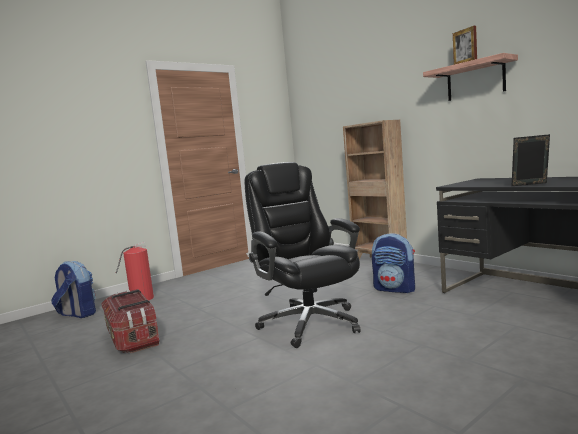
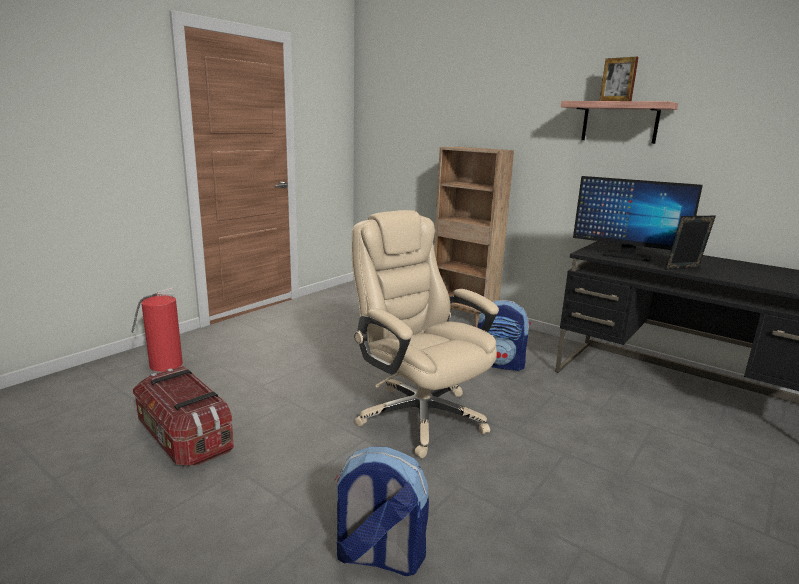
camera: 15 degrees left, 10 degrees up
backpack [51,261,96,318] -> backpack moved to [334,447,429,576]
black office chair [244,162,361,348] -> beige office chair [351,210,499,458]
none -> monitor [573,176,703,262]

